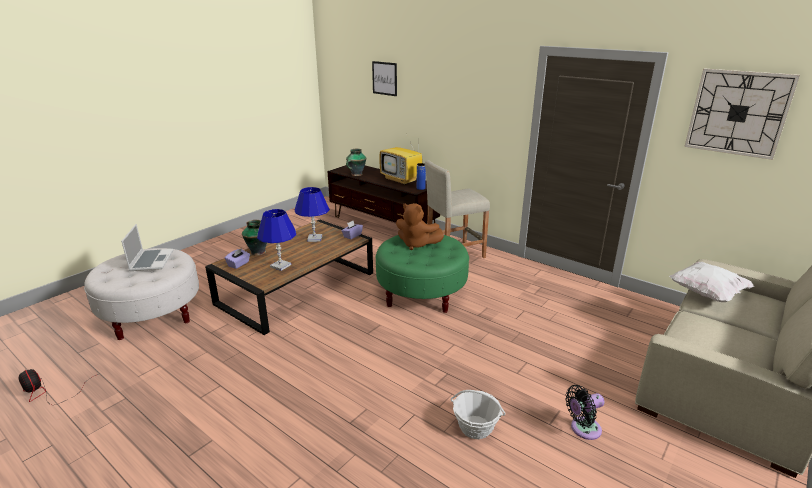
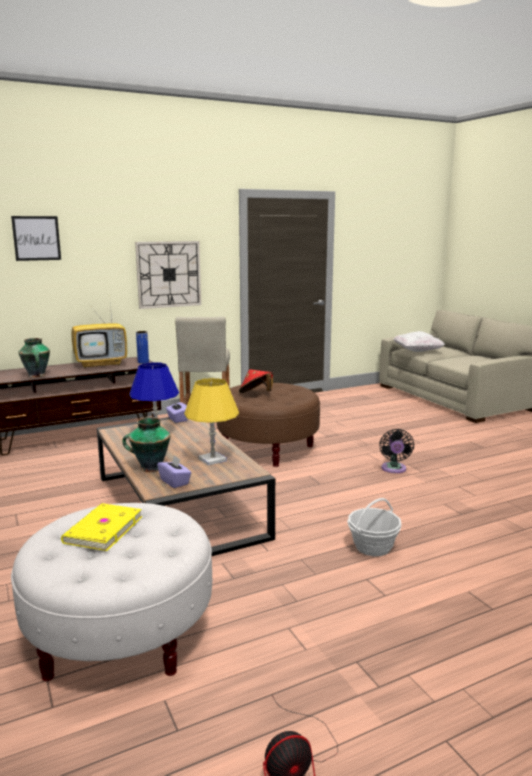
camera: 65 degrees left, 10 degrees down
laptop [121,224,174,271] -> yellow book [61,503,142,551]
blue table lamp [257,209,296,271] -> yellow table lamp [184,378,239,466]
green ottoman [376,235,469,313] -> brown ottoman [217,383,320,467]
brown plush toy [396,203,444,250] -> red hat [239,369,273,393]
basket [451,390,506,439] -> basket moved to [347,498,401,556]
black fan [565,385,604,440] -> black fan moved to [379,429,414,473]
wall clock [684,68,800,160] -> wall clock moved to [135,241,201,309]

